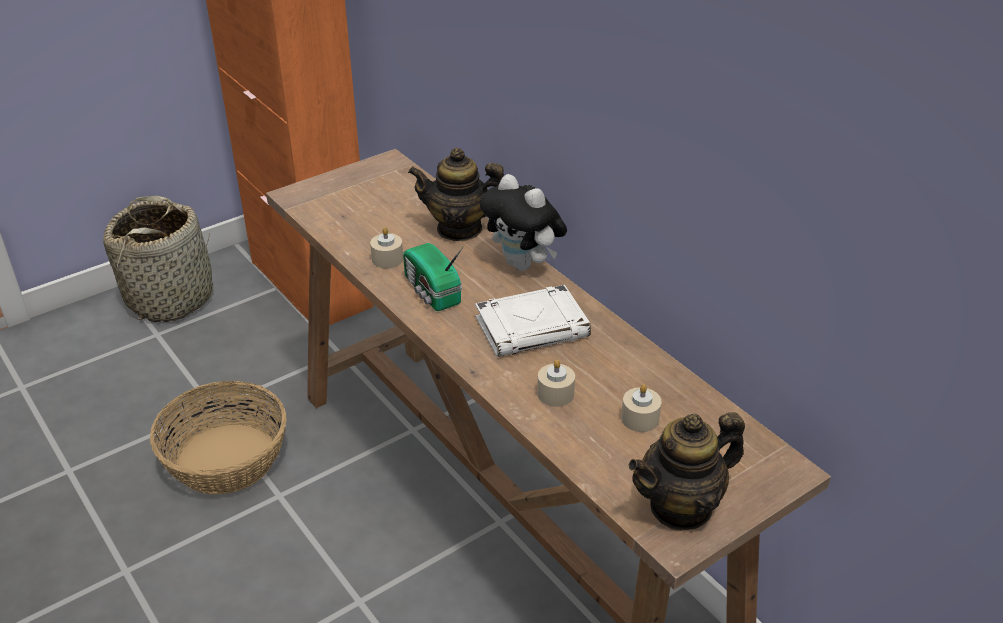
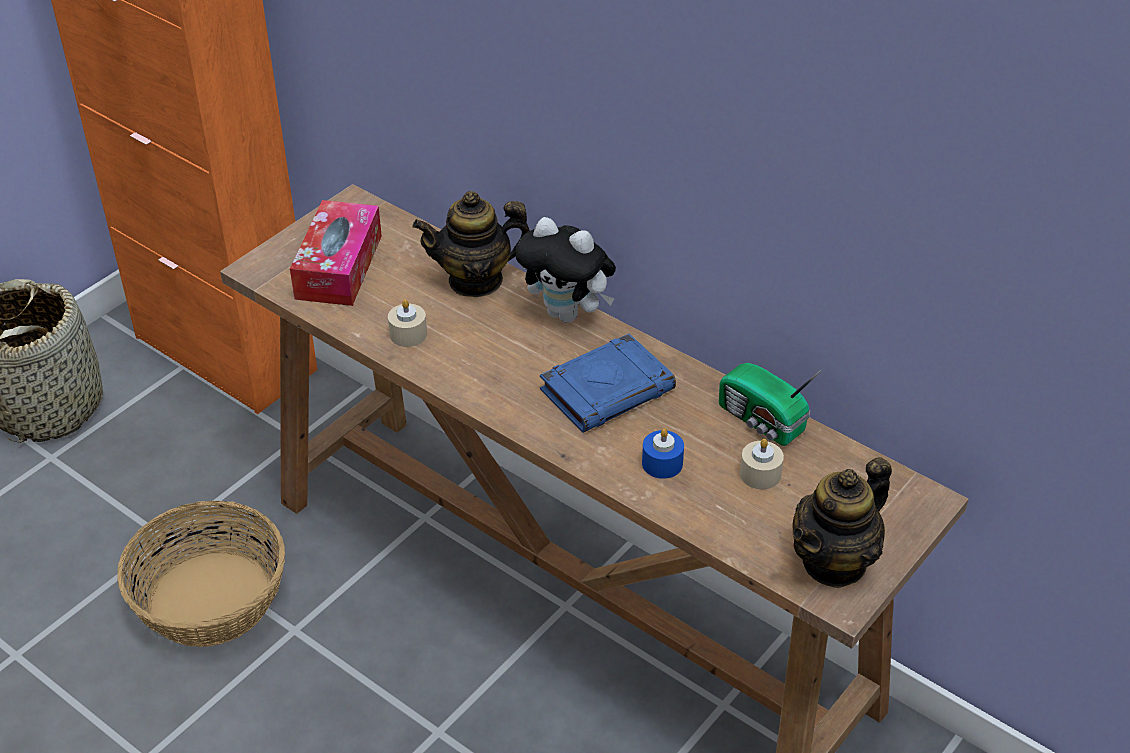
camera: 15 degrees left, 5 degrees up
radio [403,243,464,311] -> radio moved to [719,363,822,446]
white book [475,285,591,357] -> blue book [540,334,676,433]
beige candle [537,360,575,407] -> blue candle [642,428,684,479]
none -> tissue box [290,200,382,306]

